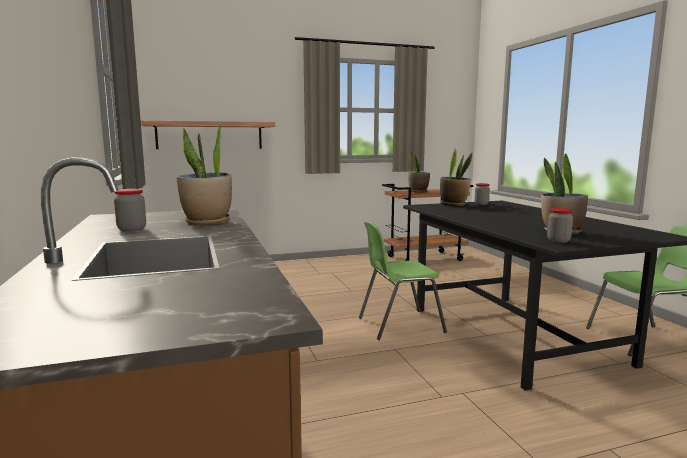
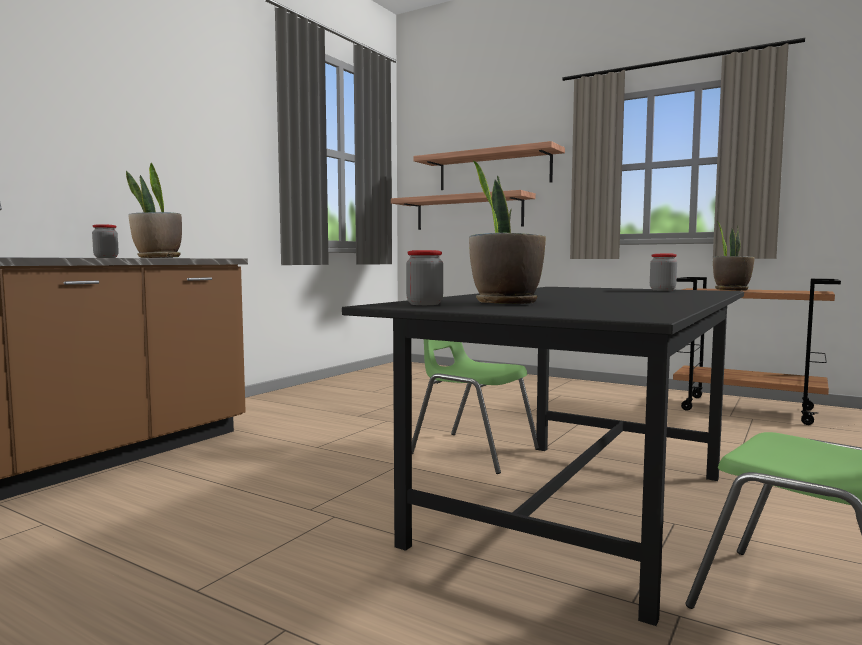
camera: 50 degrees right, 5 degrees down
potted plant [440,149,473,206] -> none
none -> shelf [413,141,565,190]

